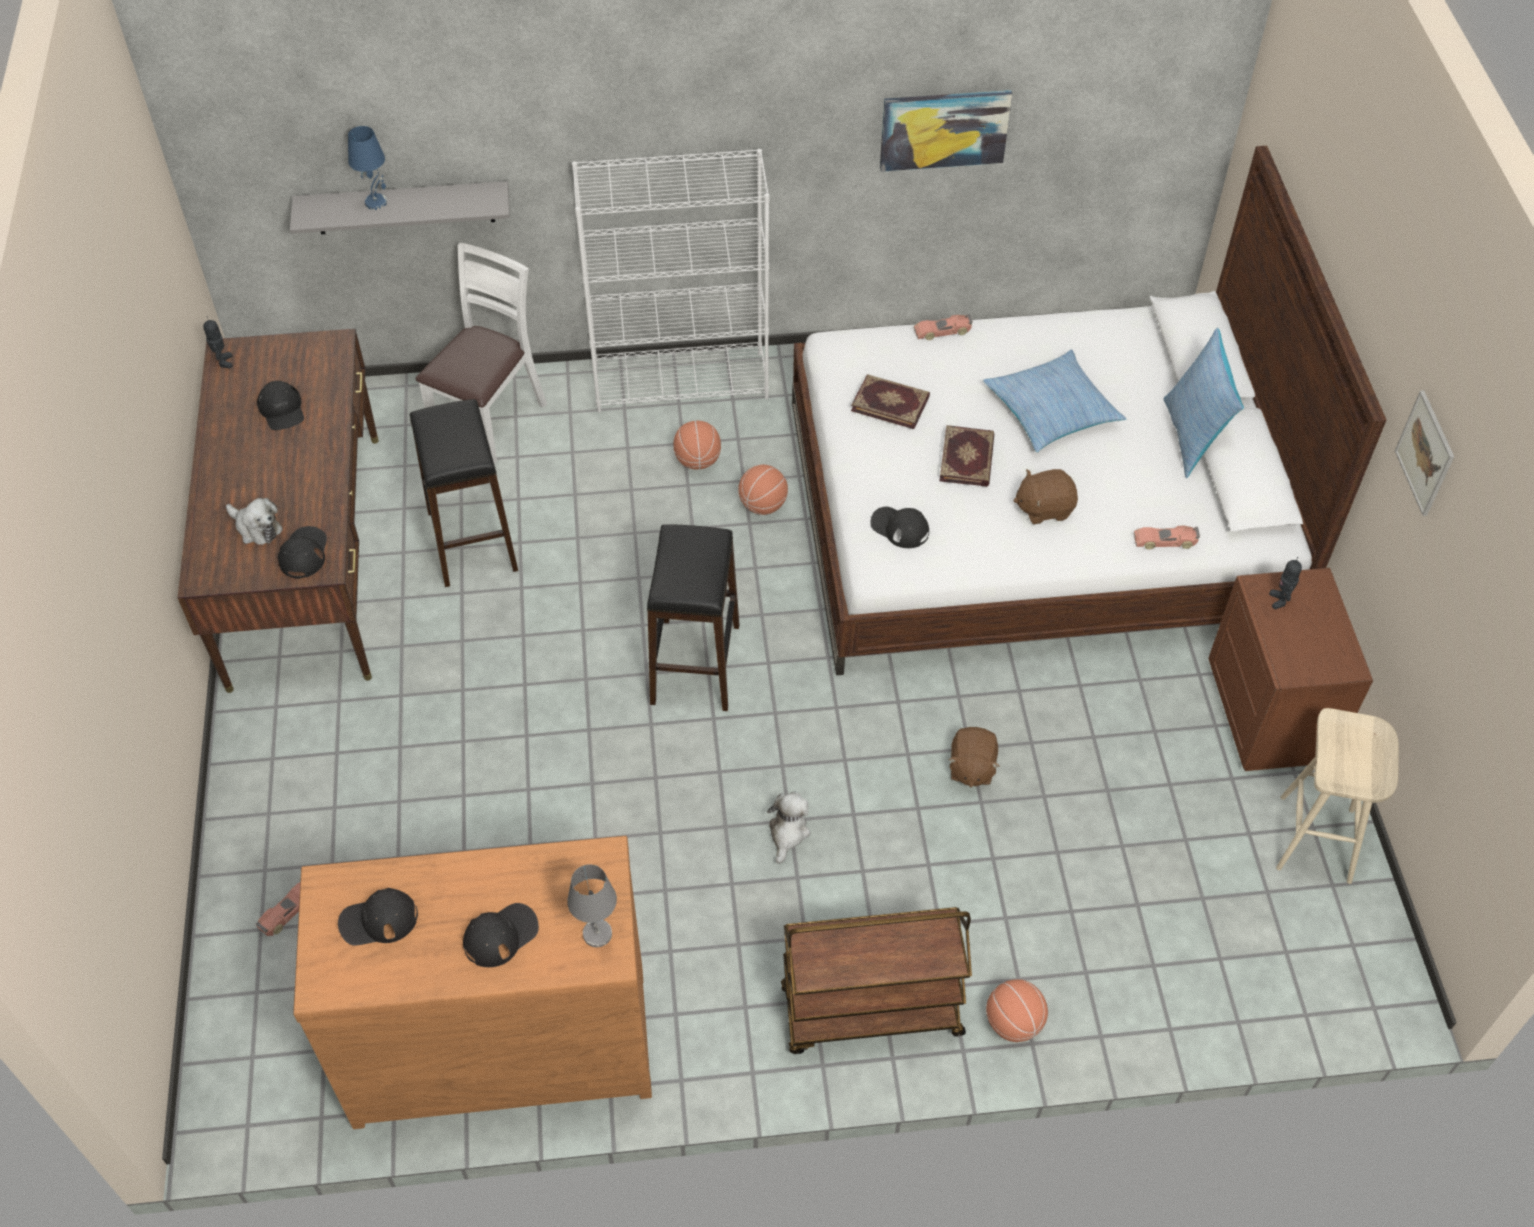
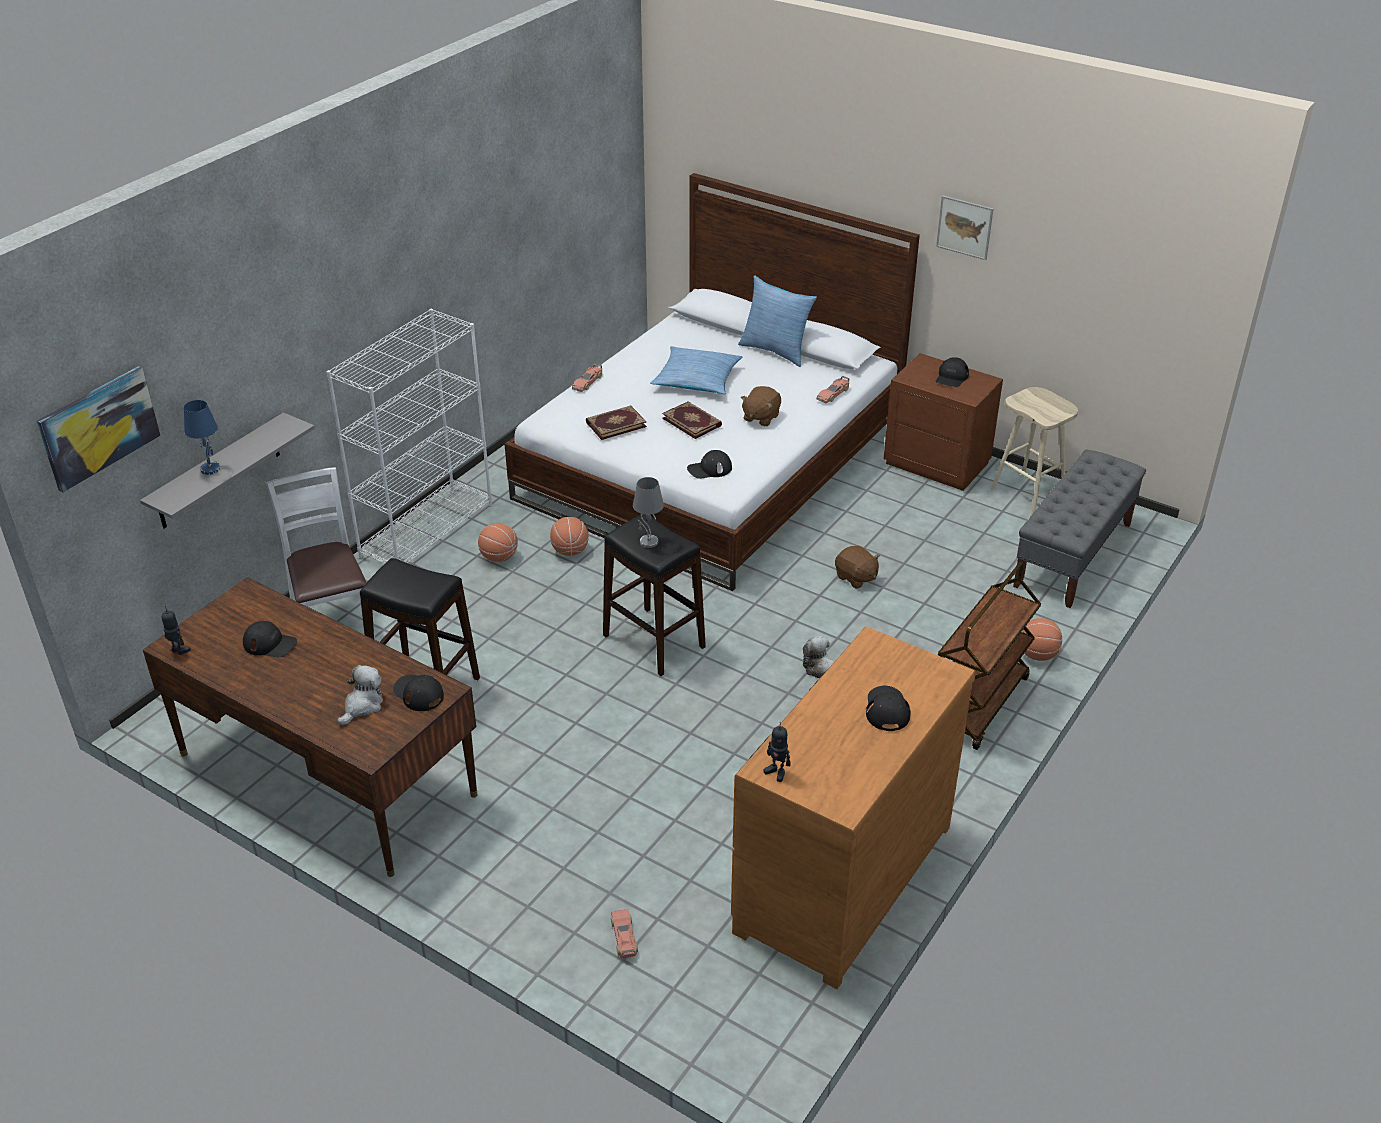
camera: 50 degrees left, 15 degrees down
plush toy [226,498,283,545] -> plush toy turned 45 degrees counterclockwise [337,665,383,725]
black cap [338,888,418,946] -> black cap moved to [936,357,969,387]
grey table lamp [567,865,617,947] -> grey table lamp moved to [633,477,664,548]
picture [880,90,1012,172] -> picture moved to [37,366,160,492]
toy robot [1269,557,1302,609] -> toy robot moved to [763,722,791,782]
none -> grey bench [1013,450,1146,608]

